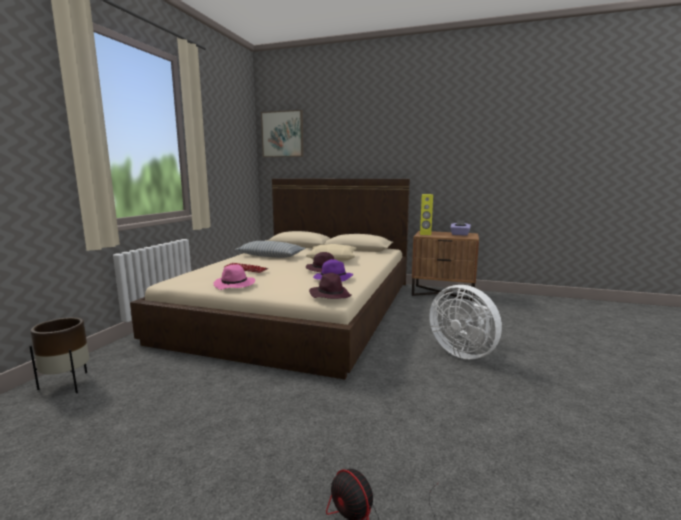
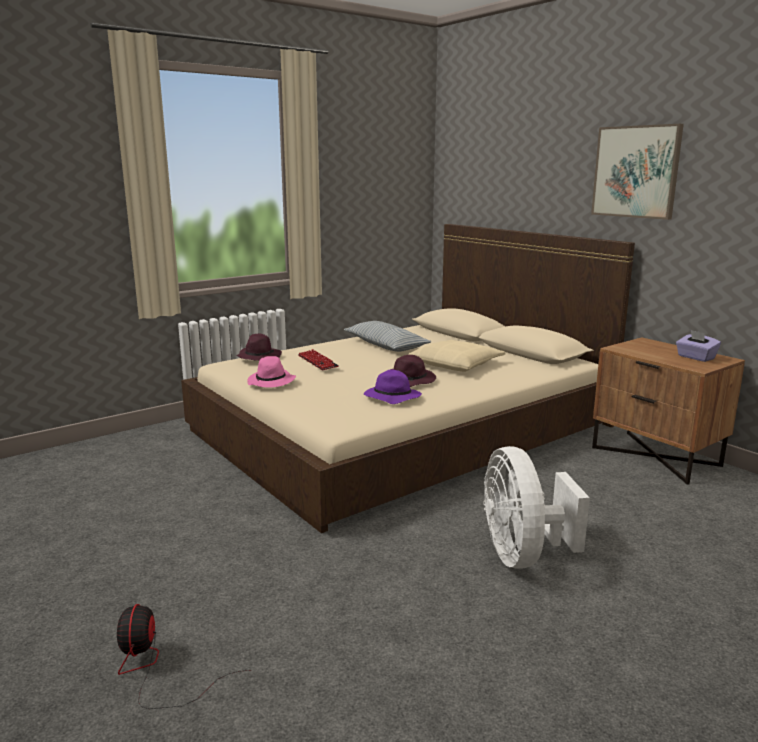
camera: 35 degrees right, 5 degrees up
brown planter [29,317,89,393] -> none
picture [261,110,304,157] -> picture moved to [591,124,684,220]
purple hat [309,273,352,299] -> purple hat moved to [237,334,282,361]
yellow speaker [420,194,433,235] -> none

